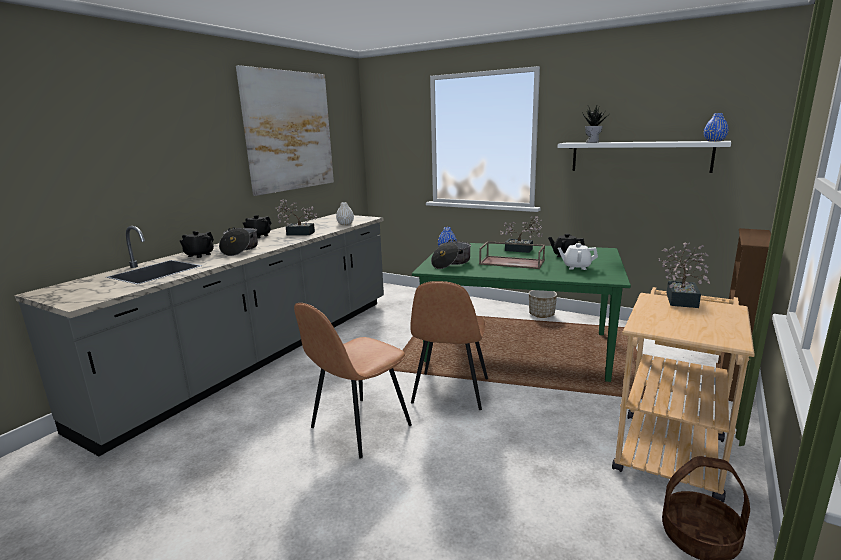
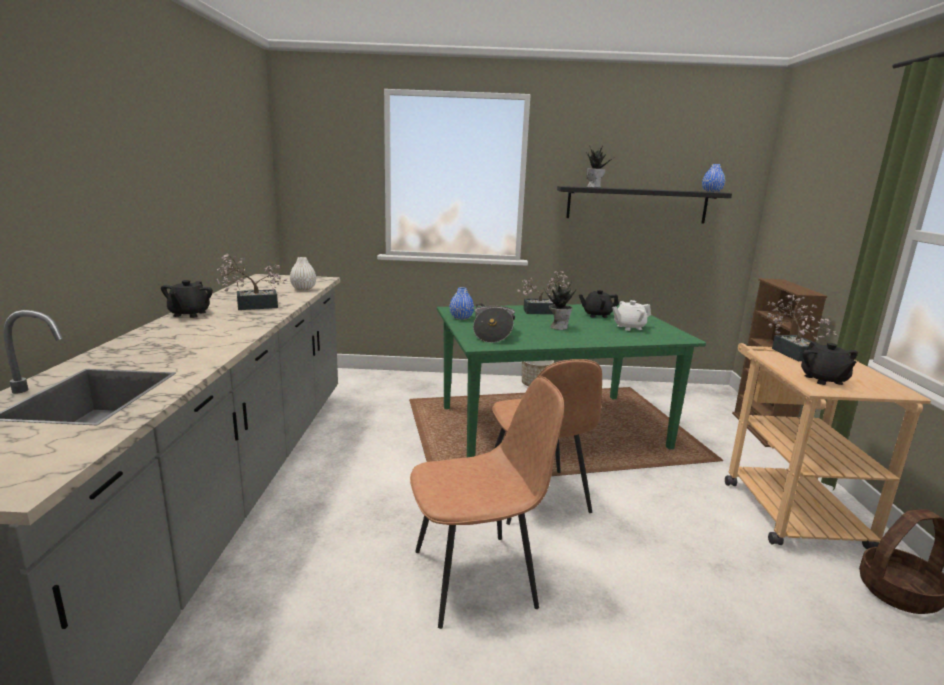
camera: 30 degrees left, 0 degrees up
black teapot [180,231,214,258] -> black teapot moved to [801,342,858,385]
cooking pot [219,227,258,256] -> none
picture [236,65,334,196] -> none
brown chair [294,303,412,459] -> brown chair turned 120 degrees counterclockwise [410,376,564,629]
brown tray [479,241,545,269] -> potted plant [544,281,577,330]
white shelf [558,141,731,173] -> black shelf [557,186,732,224]

